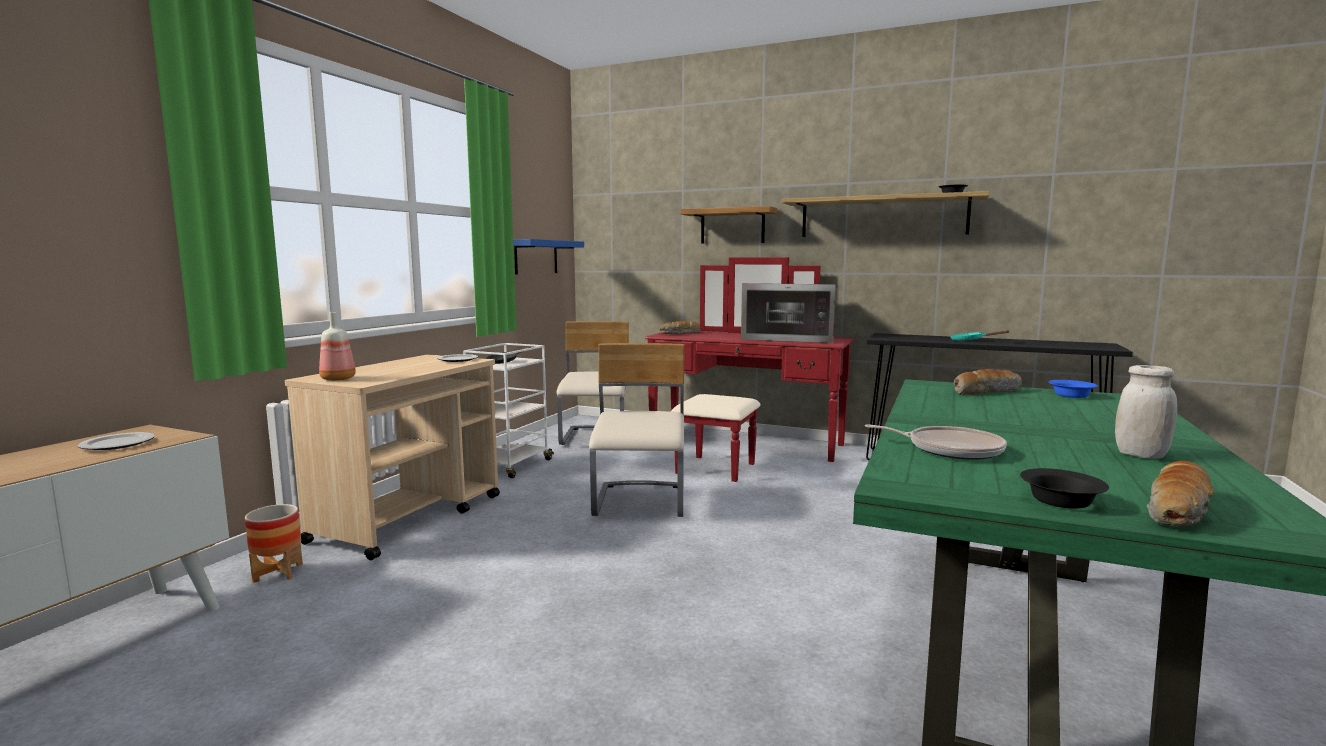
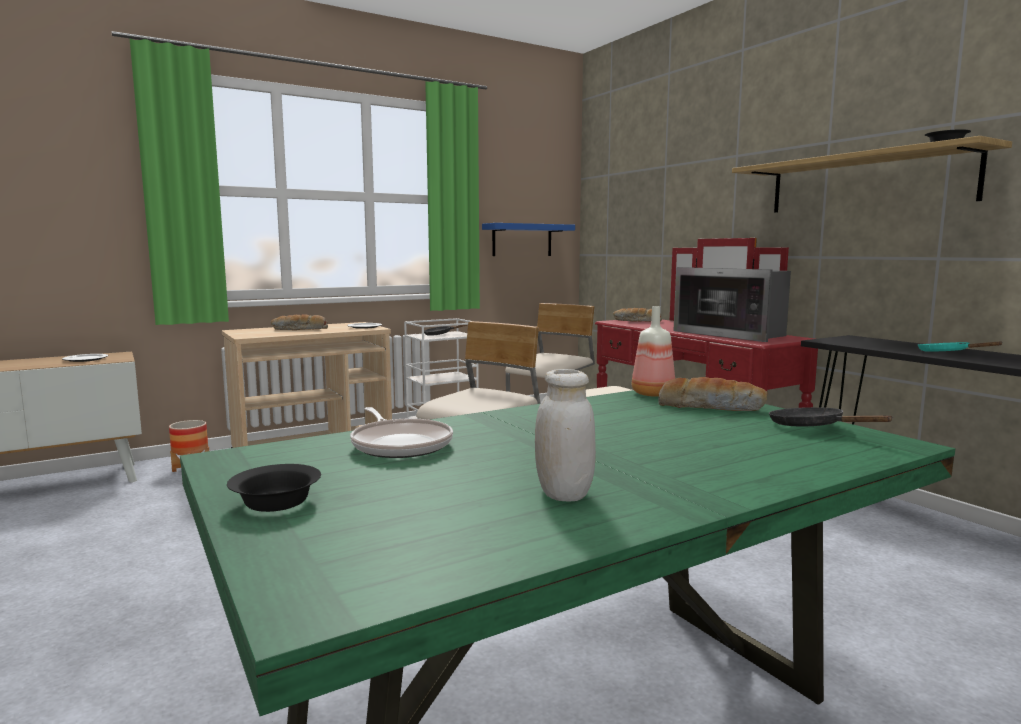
camera: 35 degrees right, 0 degrees up
bottle [319,312,356,381] -> bottle moved to [632,306,675,397]
shelf [680,206,778,244] -> none
blue bowl [1048,380,1098,398] -> black frying pan [769,407,893,426]
bread [1147,461,1214,527] -> bread moved to [271,314,328,330]

